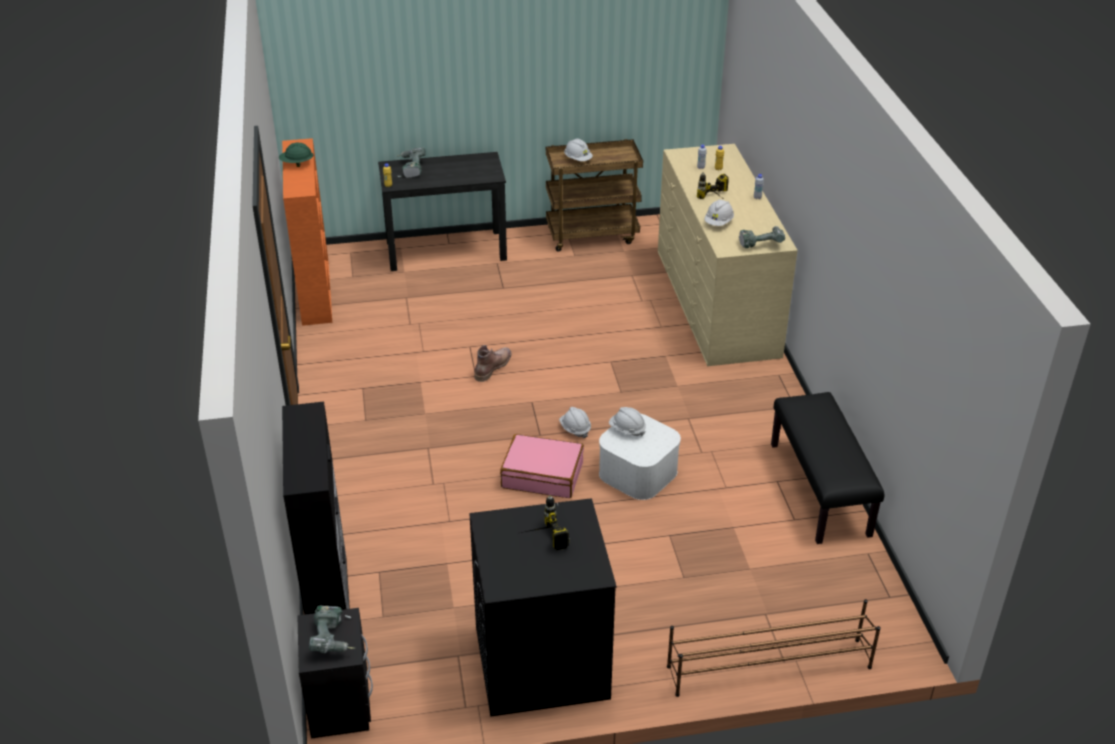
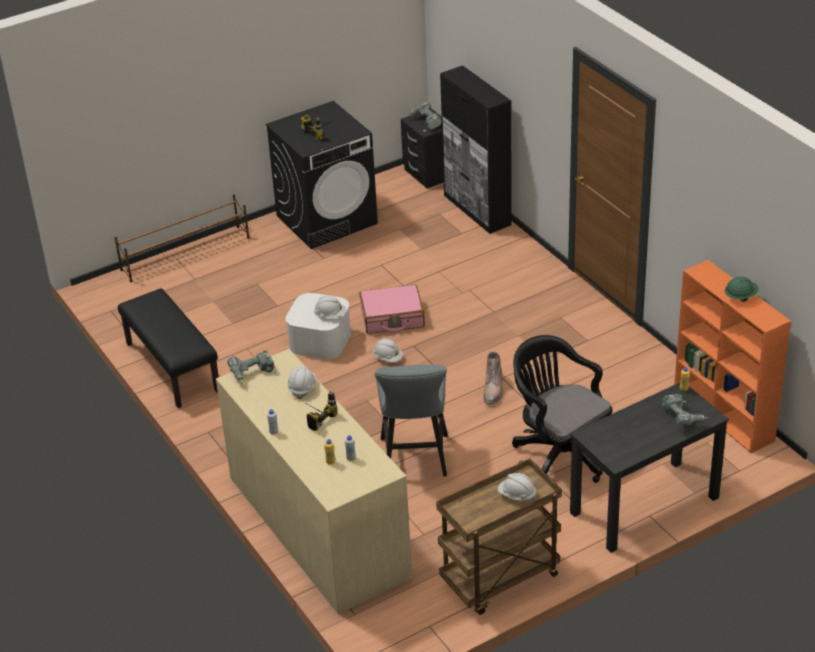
camera: 160 degrees right, 0 degrees up
none -> grey stool [375,365,448,477]
none -> black office chair [512,335,612,483]

